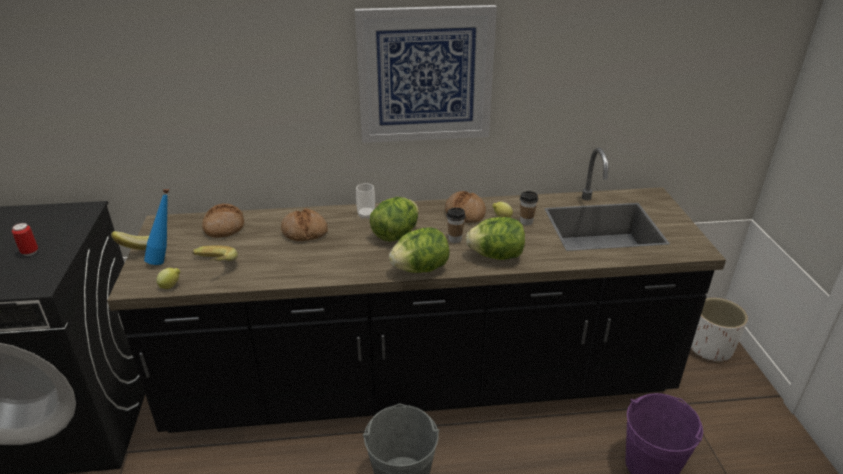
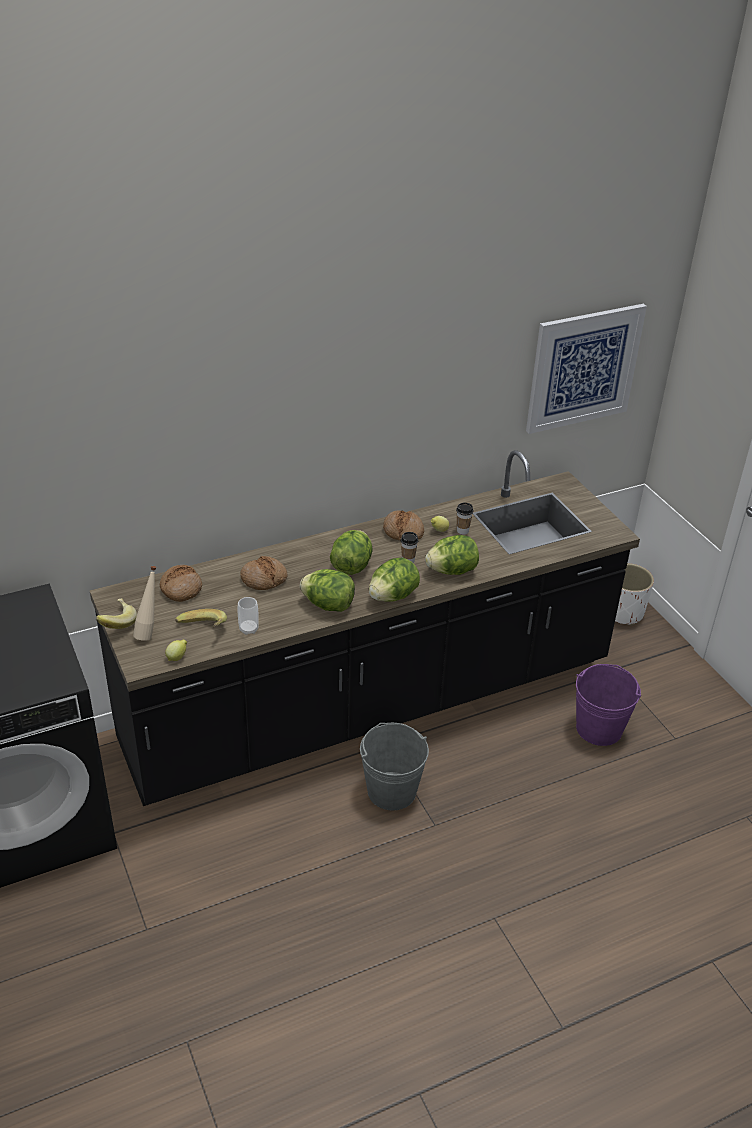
camera: 20 degrees left, 5 degrees up
can [12,223,38,256] -> none
blue bottle [144,188,169,265] -> beige bottle [133,566,156,641]
picture [355,5,497,143] -> picture moved to [526,304,647,434]
cup [356,183,375,219] -> cup moved to [238,597,259,635]
none -> lettuce [300,569,355,612]

